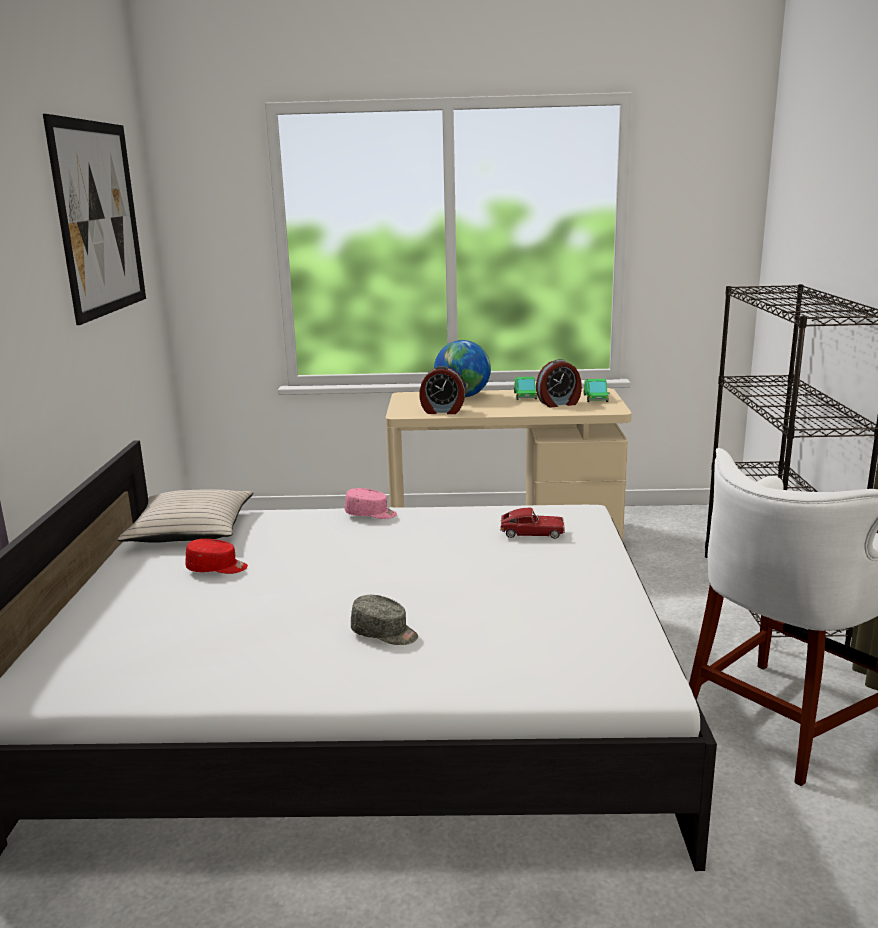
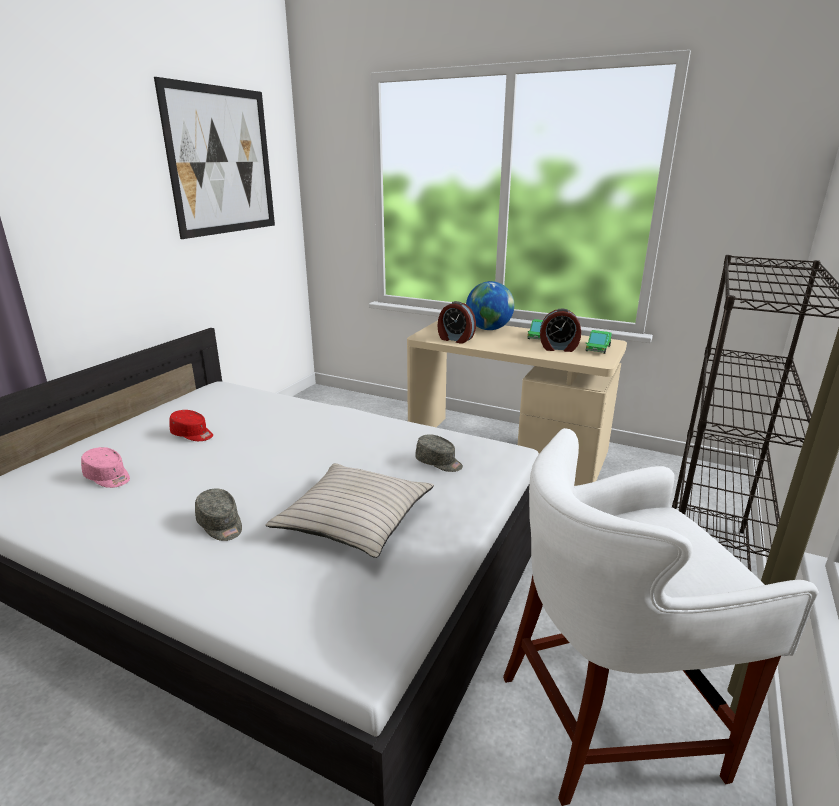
camera: 25 degrees right, 5 degrees up
beige pillow [117,489,253,543] -> beige pillow moved to [266,463,434,558]
pink cap [345,488,397,519] -> pink cap moved to [81,447,130,488]
toy car [500,508,565,539] -> grey cap [415,434,463,472]

